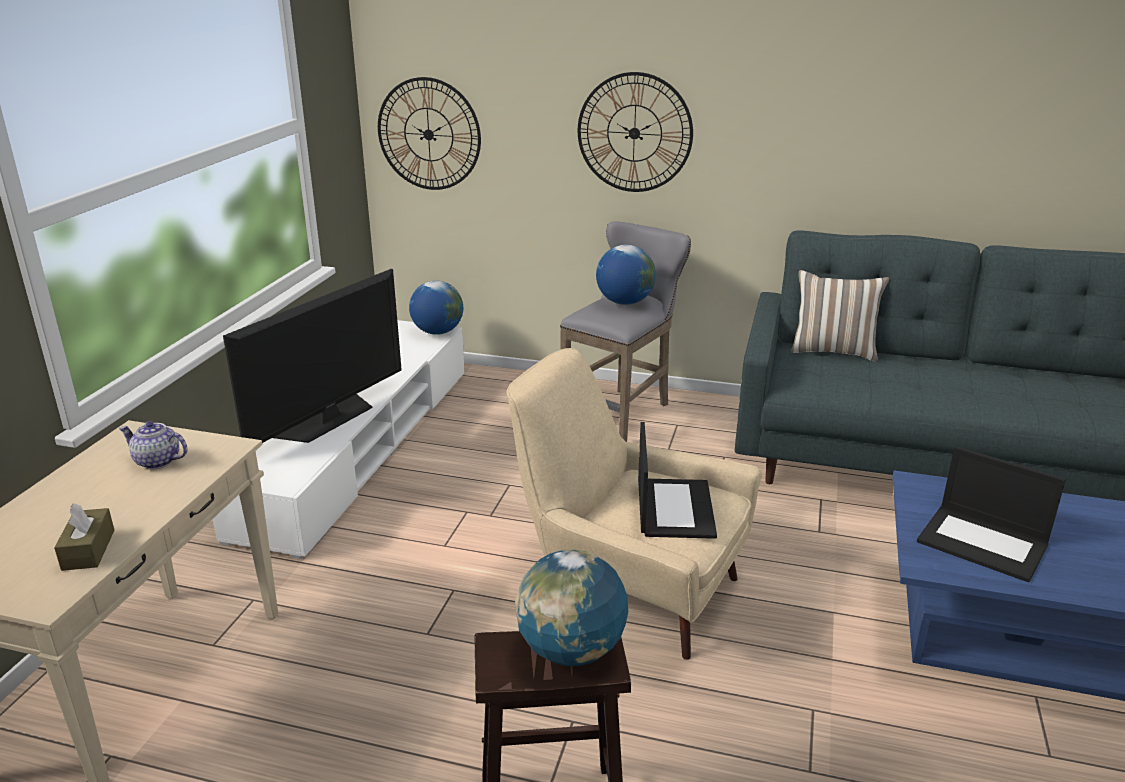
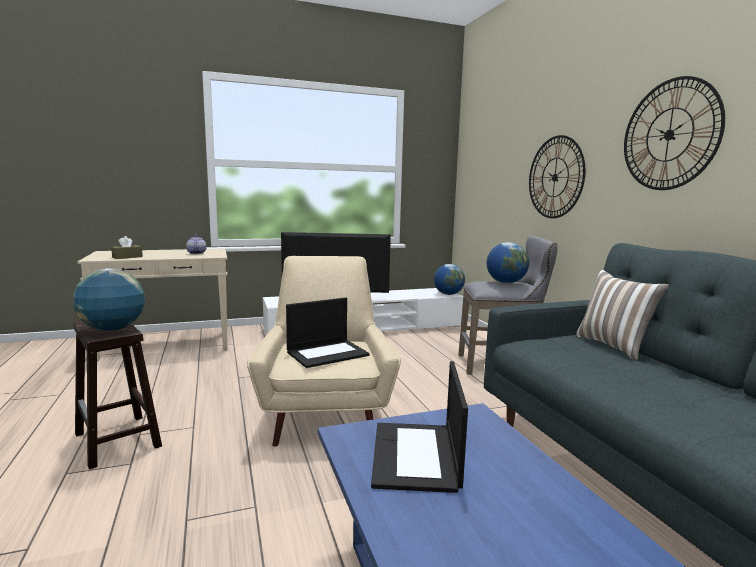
camera: 55 degrees right, 15 degrees down
wall clock [378,77,481,190] -> wall clock moved to [624,76,725,190]

